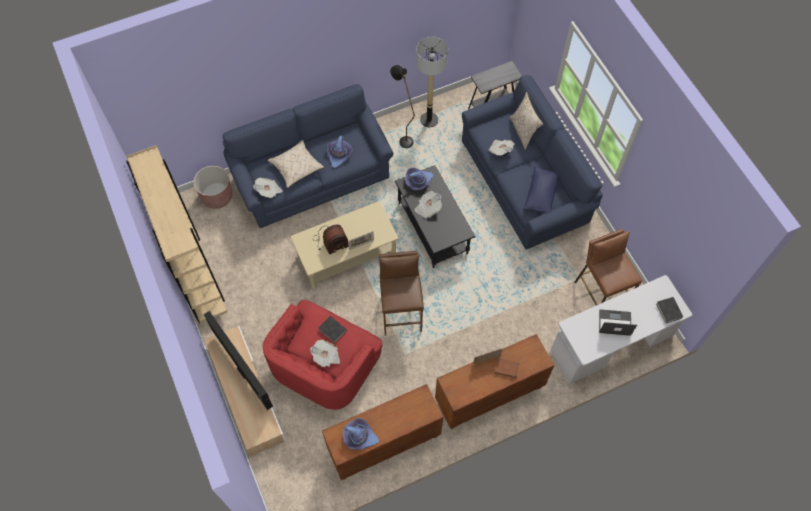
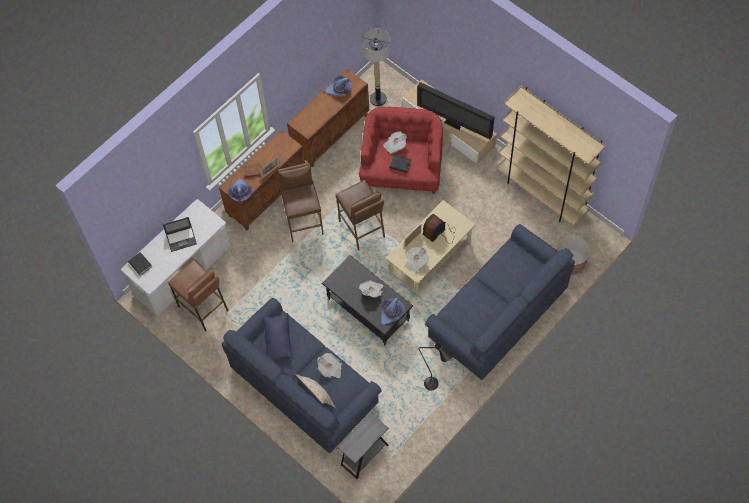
camera: 160 degrees right, 0 degrees up
newspaper [253,178,283,198] -> newspaper moved to [404,247,429,273]
beige pillow [267,140,324,188] -> none
purple hat [326,136,353,168] -> purple hat moved to [228,179,253,202]
floor lamp [416,37,448,127] -> floor lamp moved to [362,28,390,106]
none -> brown stool [278,163,324,242]

